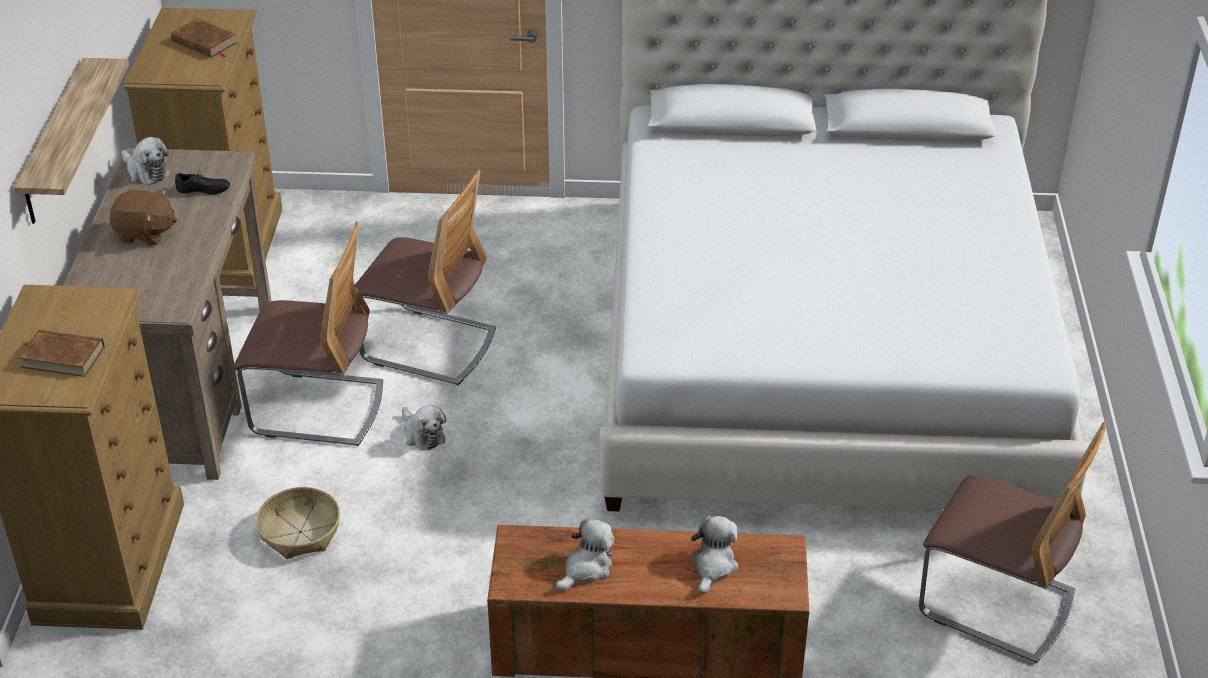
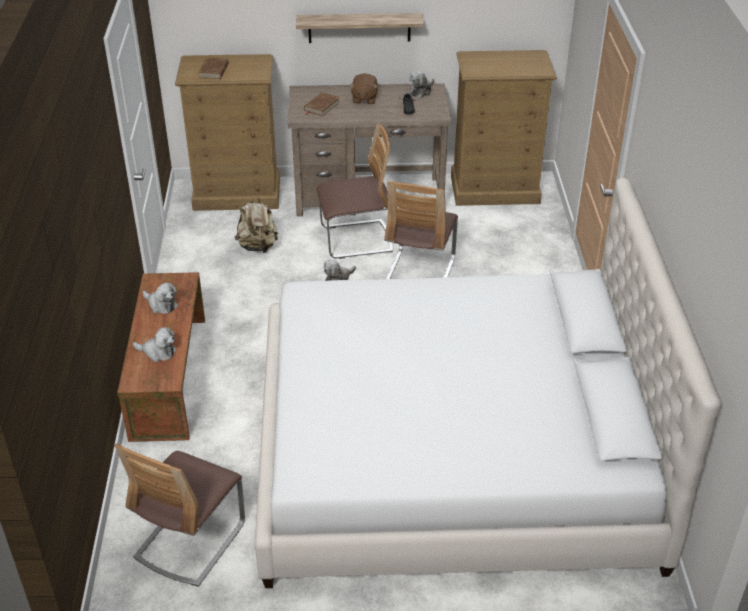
camera: 85 degrees right, 0 degrees up
brown book [171,19,238,57] -> brown book moved to [304,92,340,116]
chair [234,221,383,446] -> chair turned 105 degrees counterclockwise [316,123,393,259]
basket [256,487,340,559] -> beige backpack [235,196,278,253]

